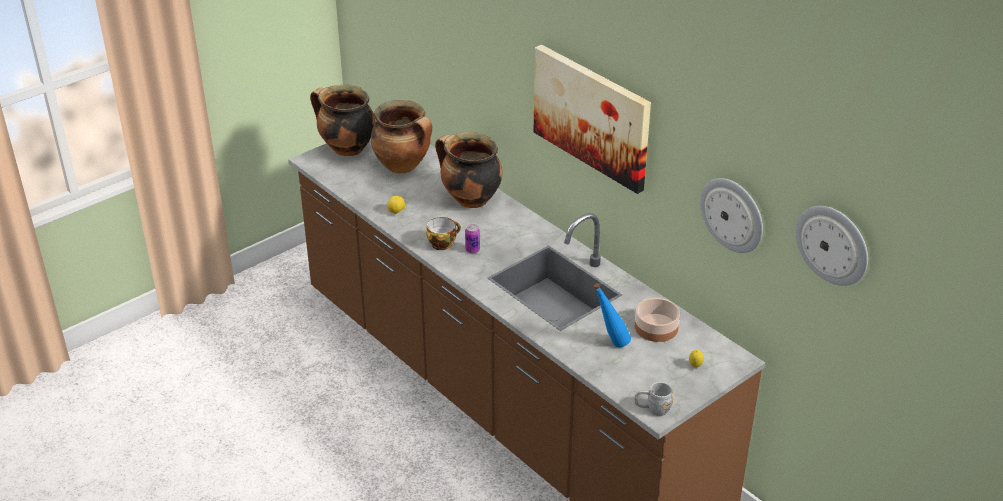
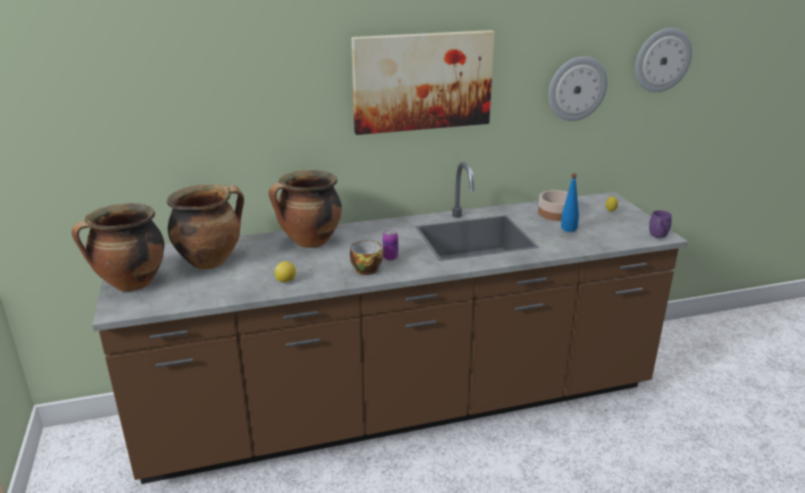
camera: 65 degrees left, 10 degrees down
grey mug [635,382,674,416] -> purple mug [649,210,672,238]

